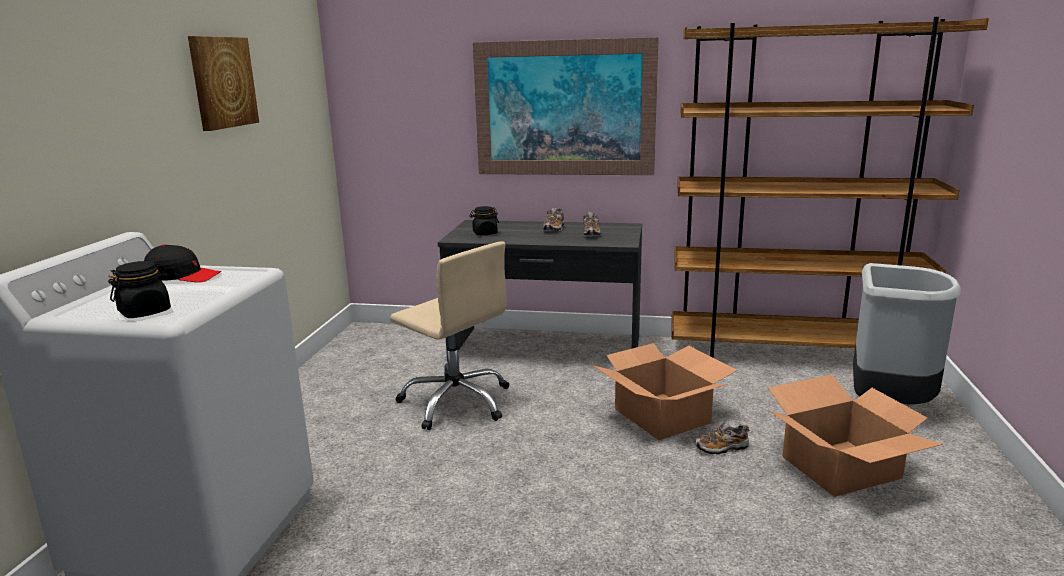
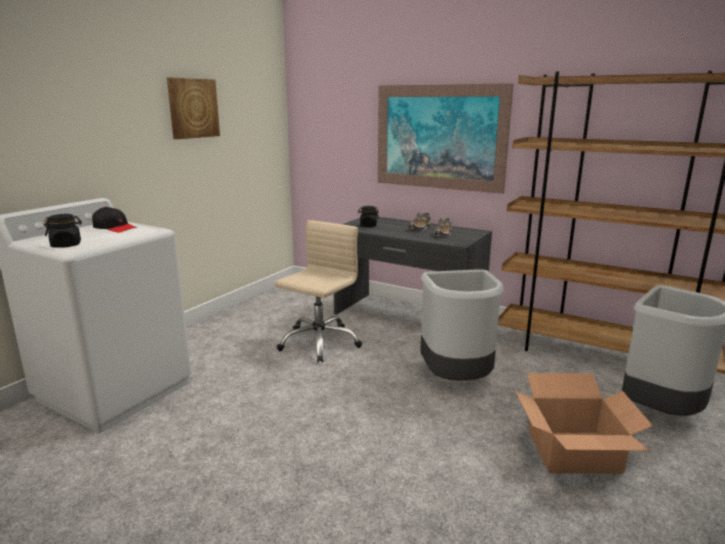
camera: 20 degrees right, 0 degrees up
beige office chair [390,241,510,430] -> beige office chair turned 120 degrees counterclockwise [275,220,362,363]
cardboard box [592,343,738,440] -> grey trash can [420,269,504,381]
shoe [695,423,749,455] -> none

